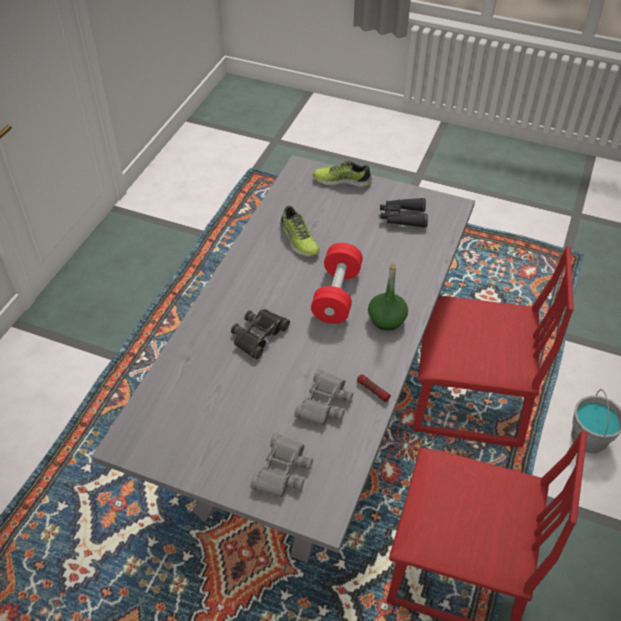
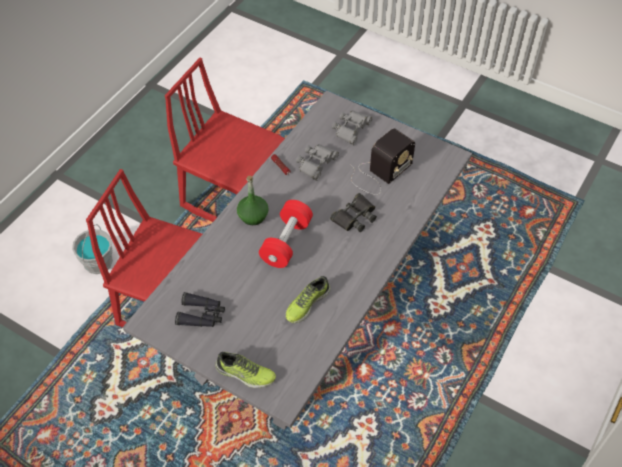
camera: 170 degrees left, 5 degrees up
shoe [280,206,320,257] -> shoe turned 120 degrees counterclockwise [286,276,330,323]
none -> radio [350,128,415,195]

